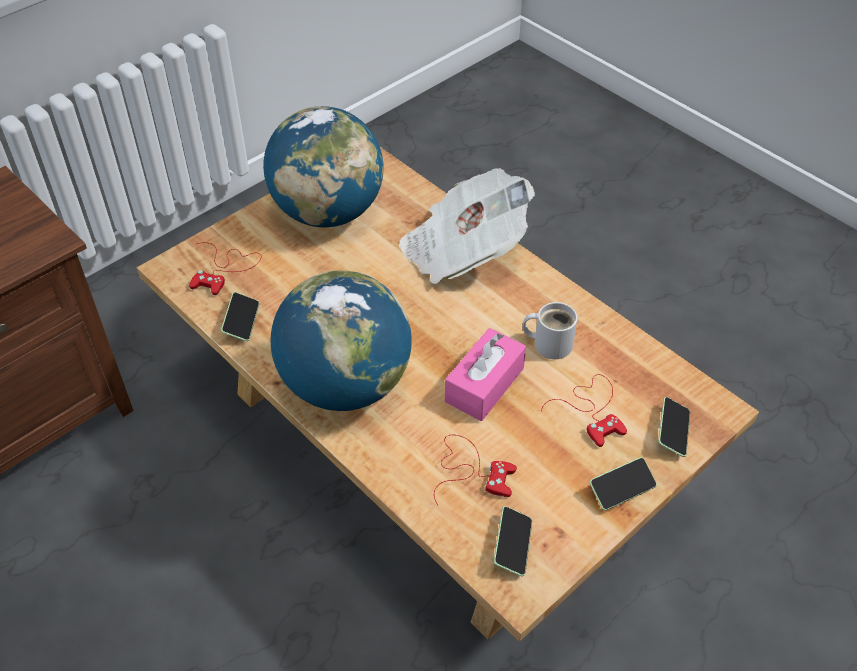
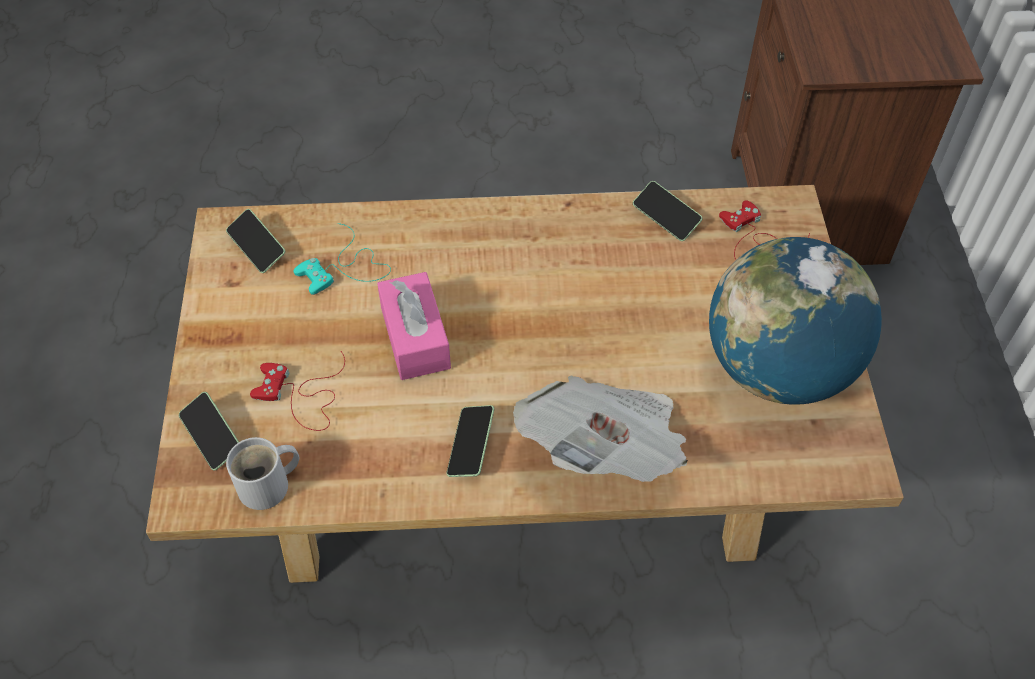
camera: 130 degrees right, 5 degrees up
globe [271,270,412,411] -> none
red game controller [434,435,517,505] -> turquoise game controller [293,223,391,295]
white mug [523,302,577,359] -> white mug moved to [226,437,299,510]
phone [590,457,657,511] -> phone moved to [446,405,494,477]

